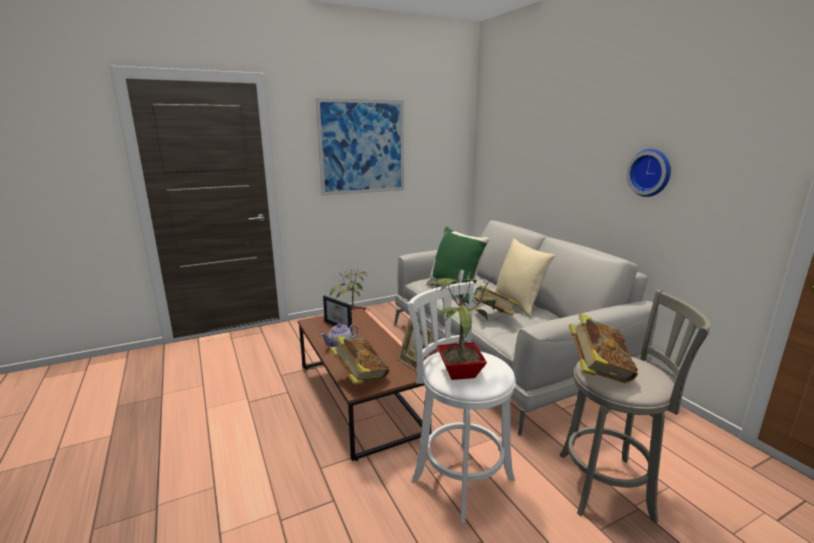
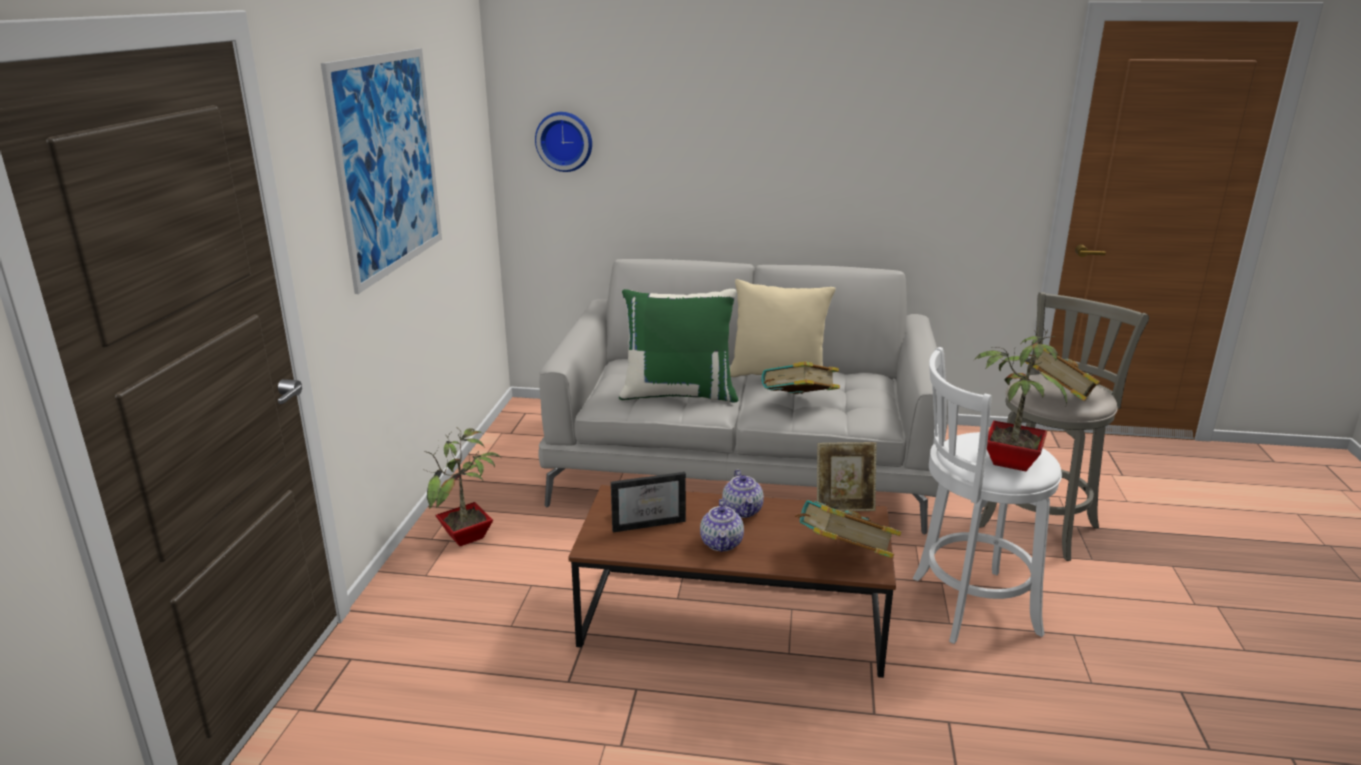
camera: 55 degrees left, 5 degrees up
wall clock [626,149,671,197] -> wall clock moved to [535,112,592,172]
none -> teapot [722,470,764,518]

